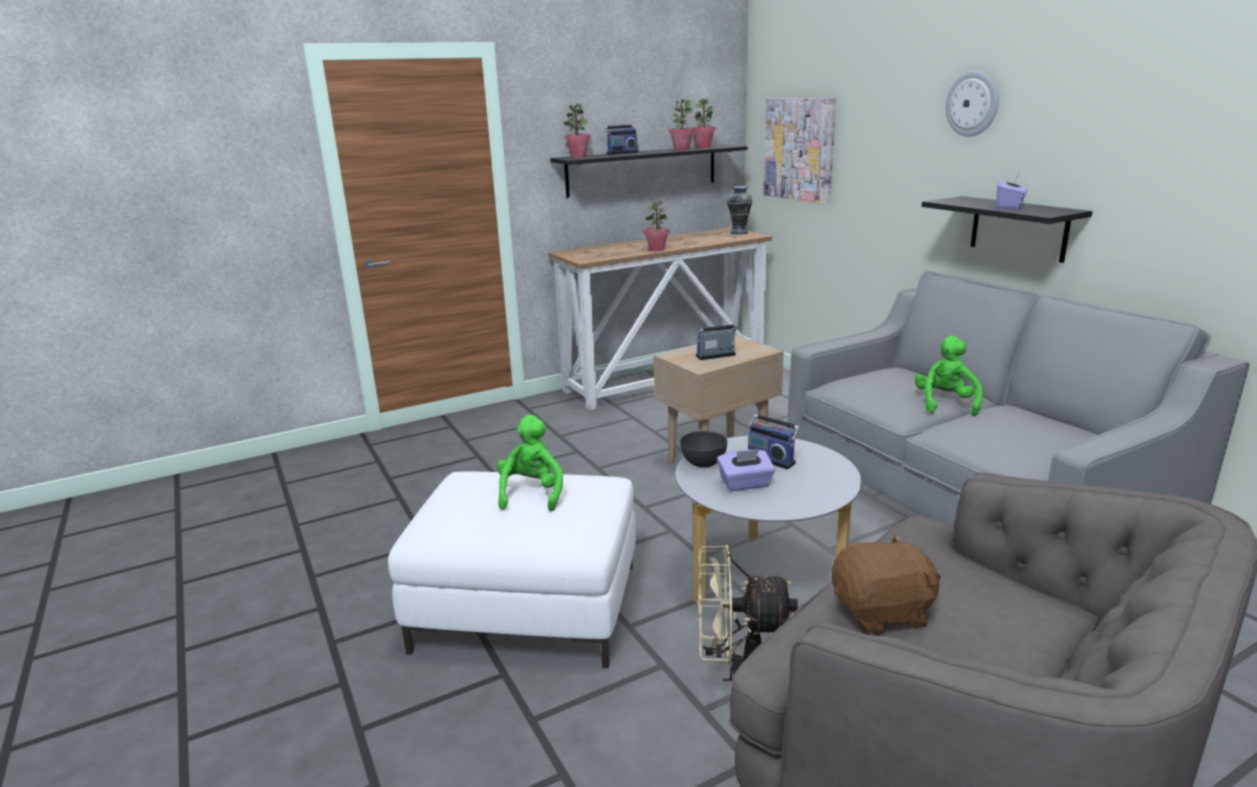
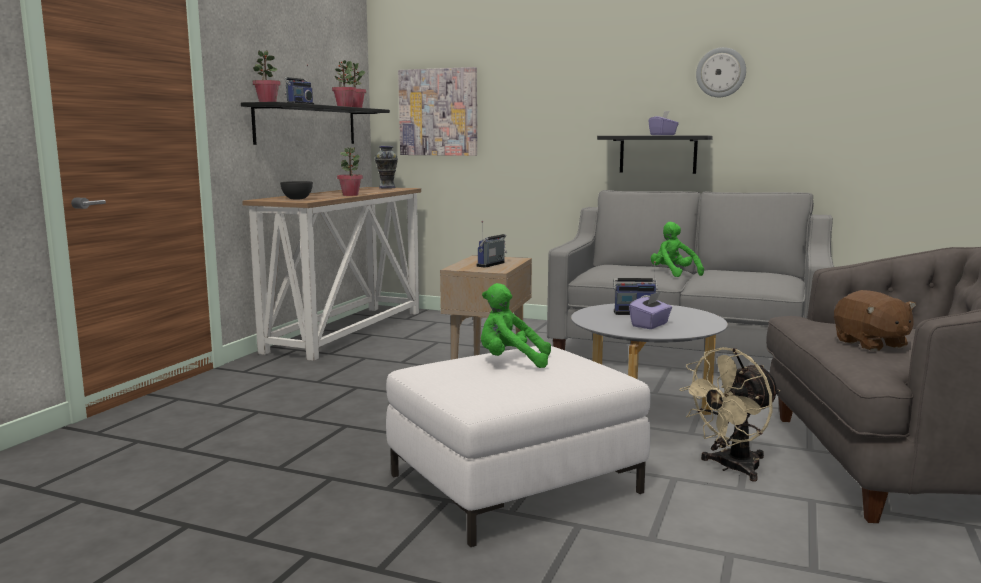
camera: 40 degrees left, 10 degrees down
green plush toy [496,415,563,511] -> green plush toy turned 45 degrees counterclockwise [481,283,551,368]
grey bowl [680,431,727,468] -> grey bowl moved to [280,181,313,200]
brown plush toy [831,535,940,634] -> brown plush toy turned 120 degrees clockwise [834,290,916,351]
wall clock [945,70,999,137] -> wall clock moved to [696,47,746,97]

